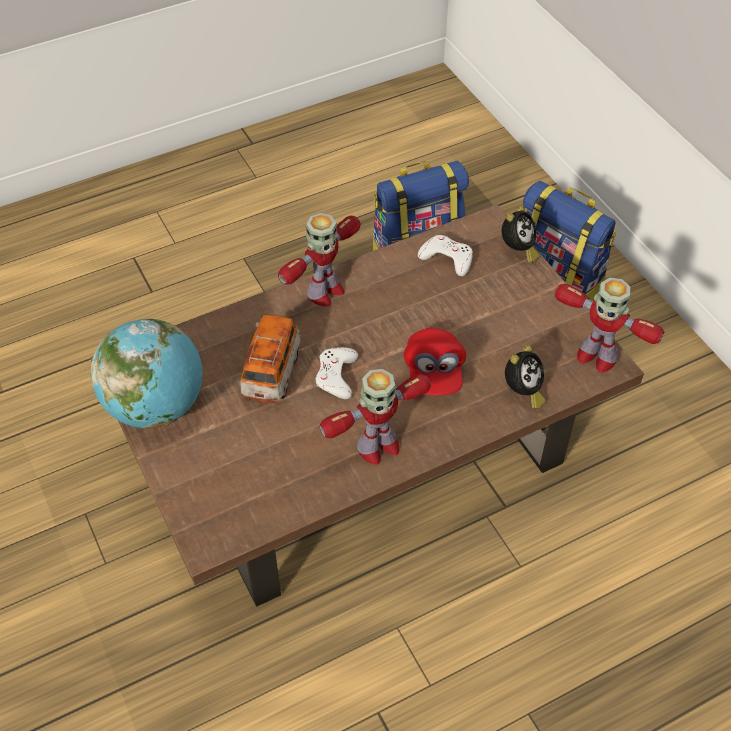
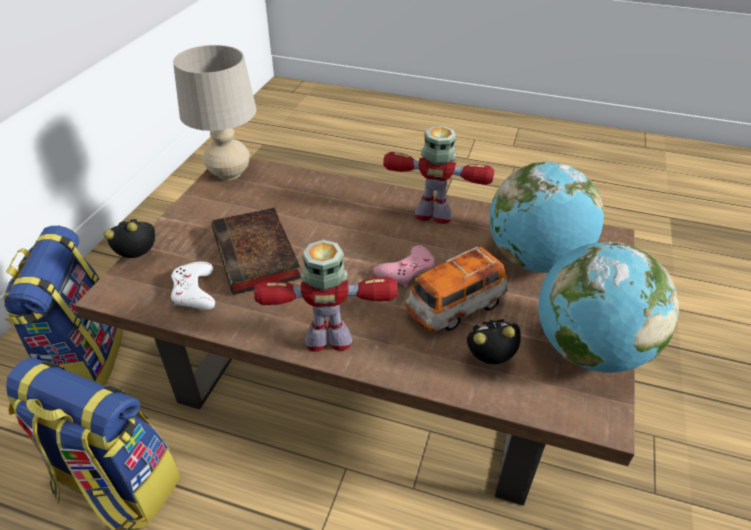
camera: 135 degrees left, 10 degrees down
white game controller [316,347,358,399] -> pink game controller [373,245,435,287]
red cap [404,328,466,395] -> none
alarm clock [505,345,546,409] -> alarm clock moved to [467,319,521,364]
toy robot [555,277,664,373] -> beige table lamp [173,45,257,180]
none -> book [212,208,301,295]
none -> globe [489,162,604,273]

